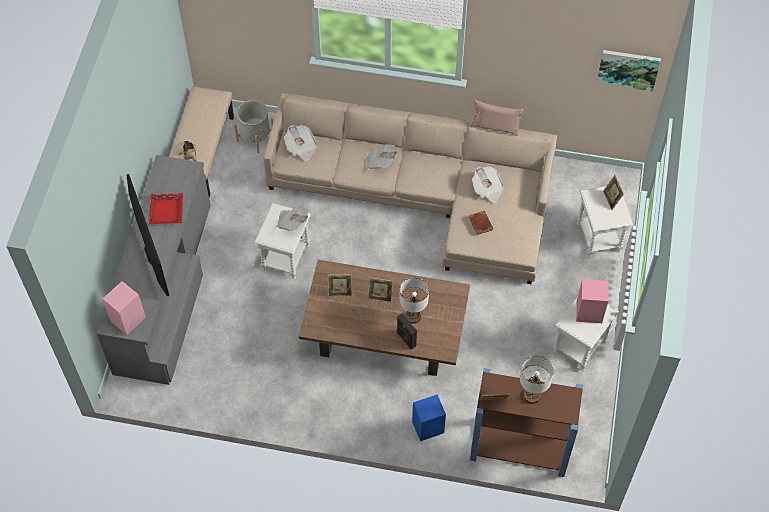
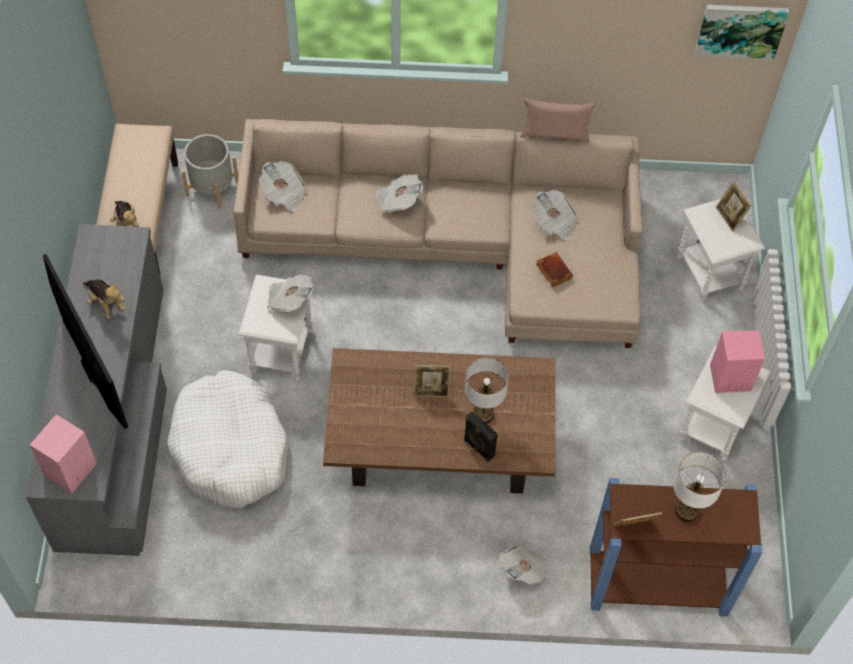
camera: 10 degrees left, 0 degrees up
red tray [149,193,183,224] -> plush toy [83,280,125,319]
picture frame [327,274,352,297] -> none
blue speaker [412,394,446,441] -> newspaper [499,544,548,585]
none -> white dog bed [167,370,289,508]

